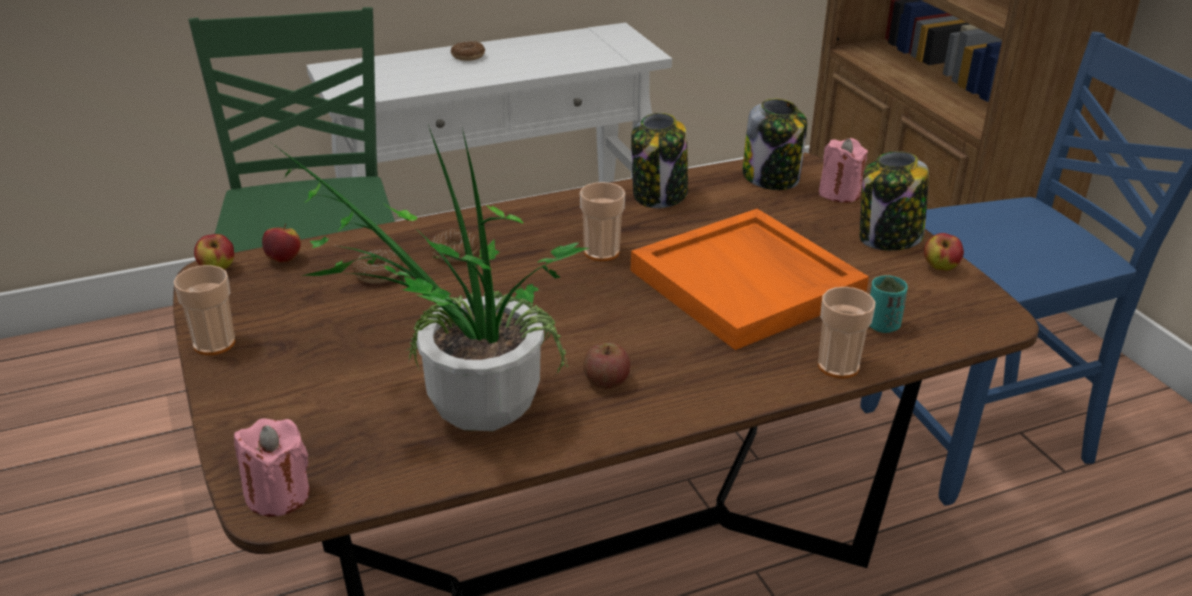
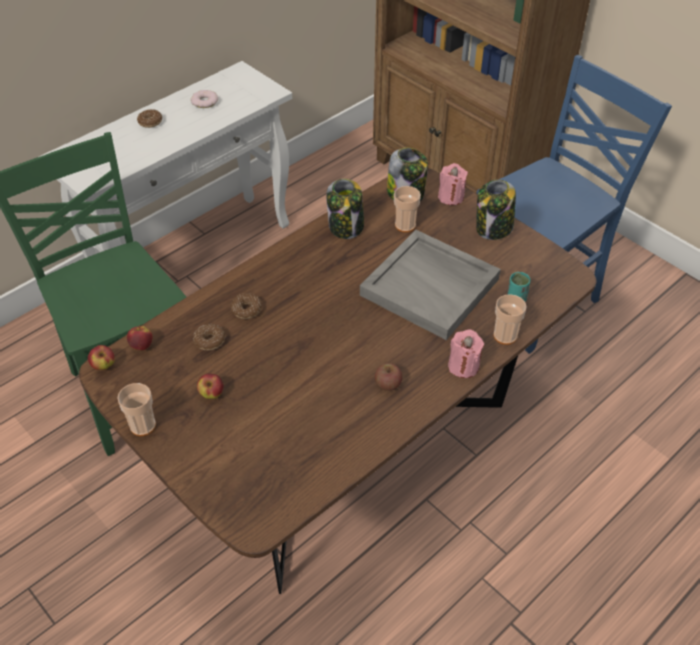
camera: 20 degrees left, 15 degrees up
pink candle [234,418,310,517] -> pink candle moved to [448,329,484,378]
potted plant [273,125,589,431] -> none
cup [580,182,625,261] -> cup moved to [394,186,421,232]
orange tray [631,209,869,350] -> grey tray [360,230,501,340]
apple [924,233,964,271] -> apple moved to [197,373,224,399]
none -> donut [191,90,218,108]

